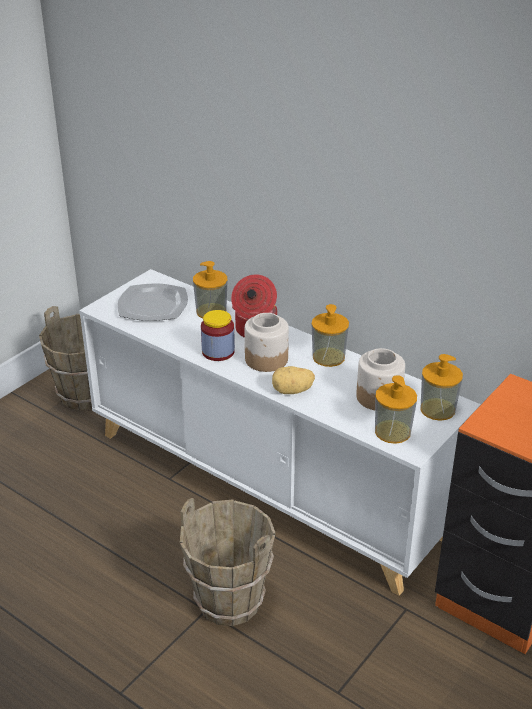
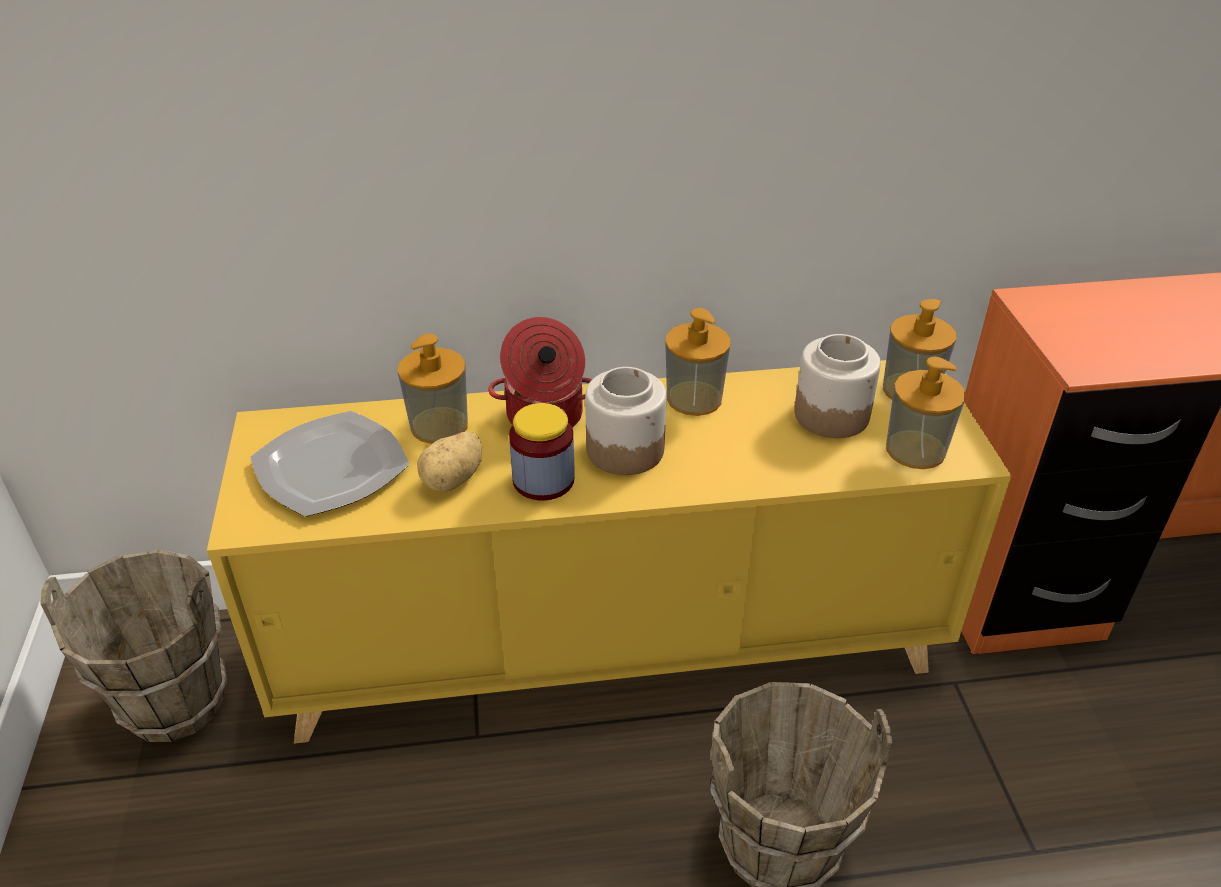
camera: 45 degrees left, 5 degrees up
white cabinet [79,269,481,596] -> yellow cabinet [207,360,1012,744]
potato [272,366,315,394] -> potato moved to [417,431,482,492]

